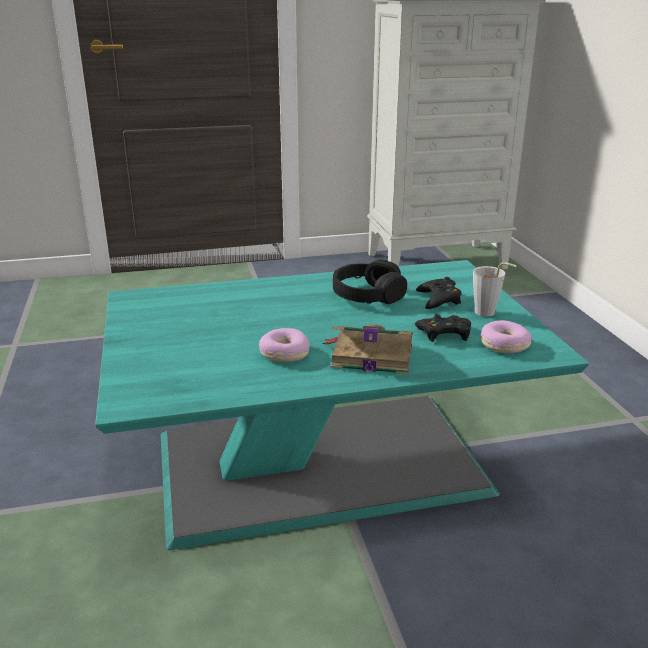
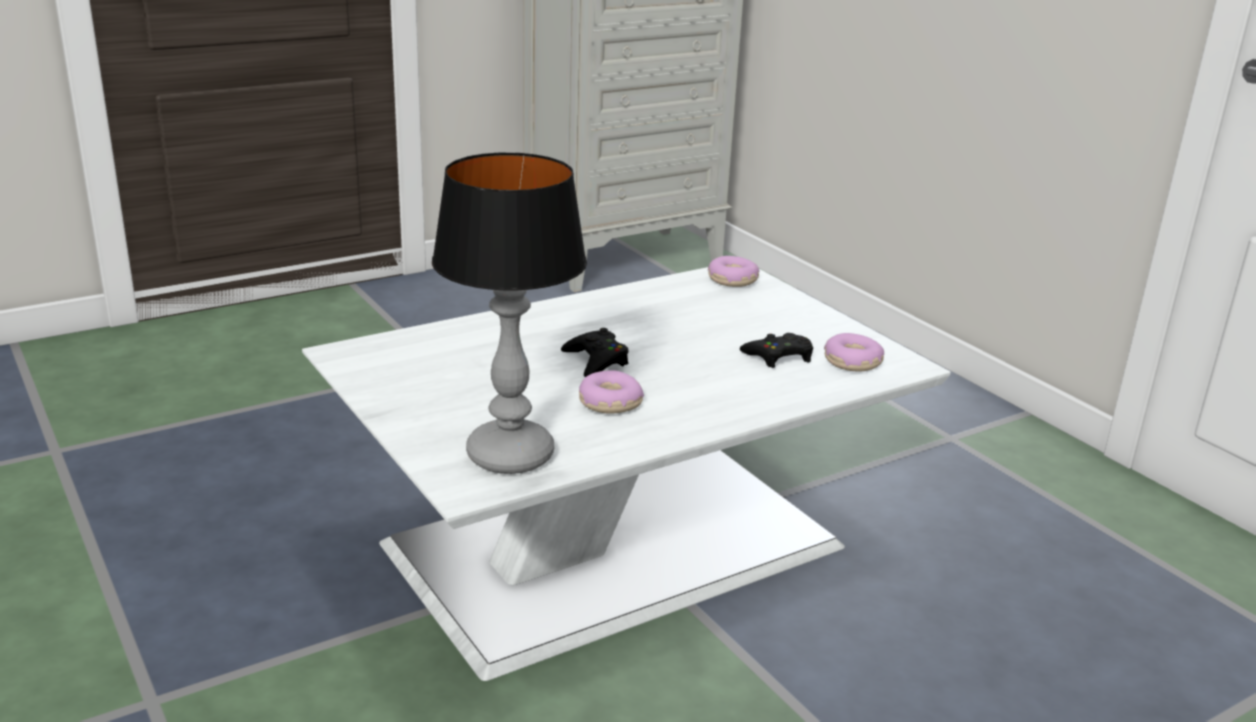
camera: 20 degrees left, 0 degrees up
turquoise coffee table [95,260,589,550] -> white coffee table [302,267,951,681]
book [323,324,413,375] -> none
black headphones [333,259,407,304] -> none
black game controller [416,277,462,309] -> black game controller moved to [561,328,628,377]
grey cup [473,262,517,317] -> none
none -> table lamp [432,153,587,474]
none -> donut [708,256,759,287]

